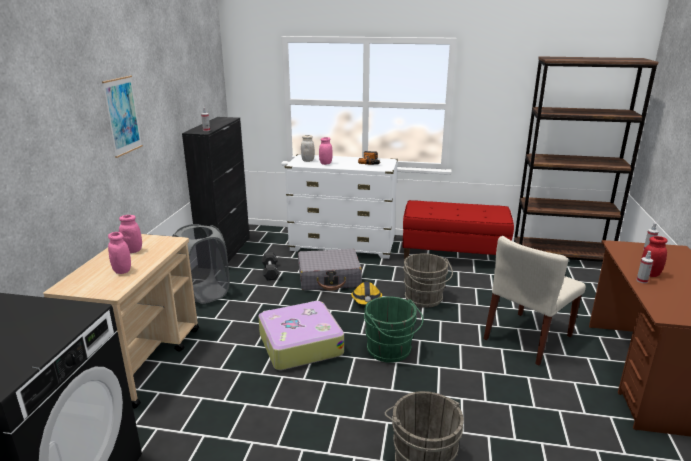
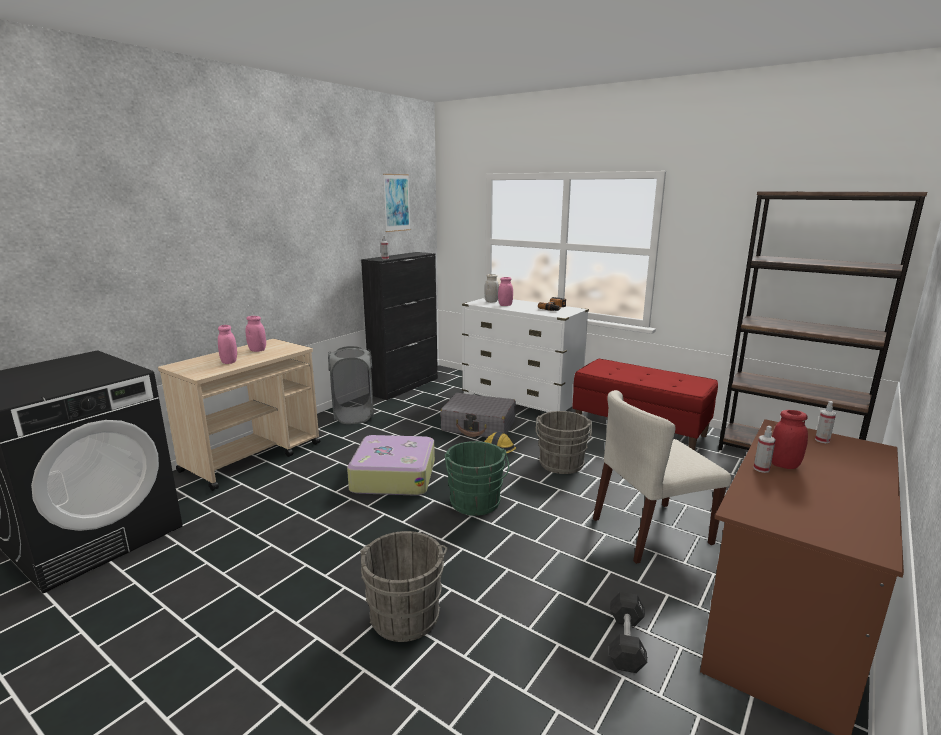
camera: 25 degrees right, 5 degrees down
picture [102,76,143,158] -> picture moved to [383,174,411,232]
black dumbbell [261,252,279,280] -> black dumbbell moved to [609,592,647,673]

